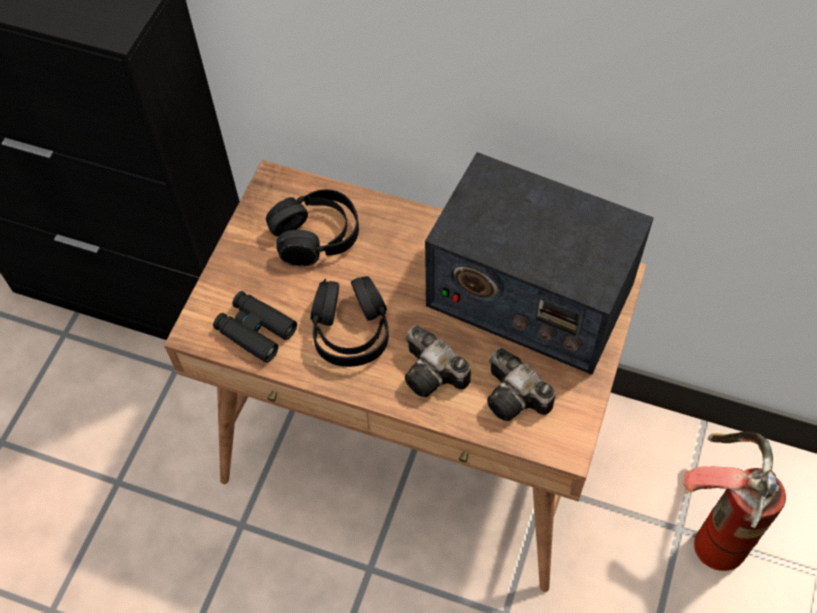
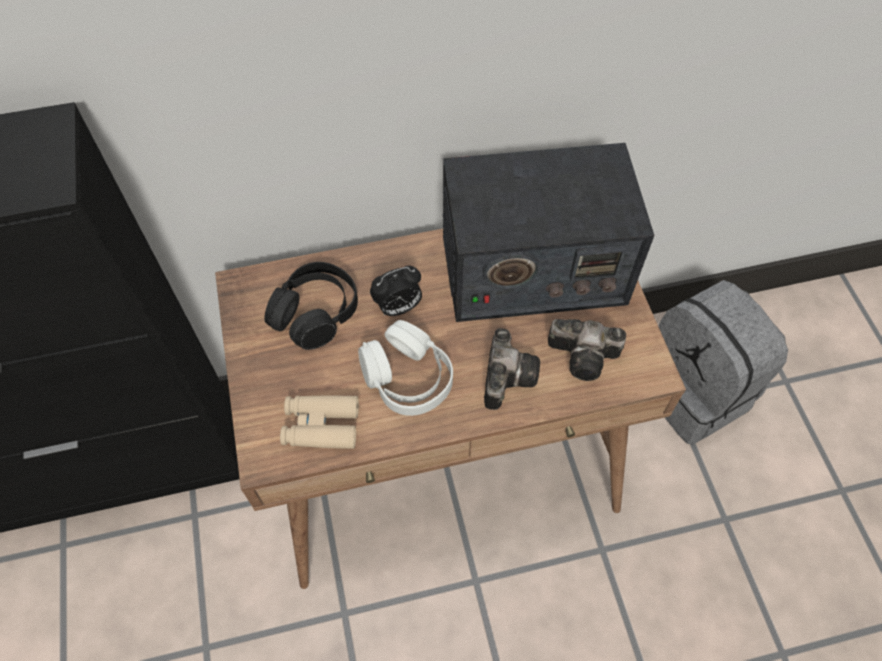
camera: 35 degrees left, 0 degrees up
black binoculars [213,291,297,363] -> beige binoculars [280,395,359,449]
black headphones [311,276,389,367] -> white headphones [358,320,453,416]
camera [405,325,471,397] -> camera turned 90 degrees counterclockwise [484,328,540,410]
fire extinguisher [684,432,786,571] -> grey backpack [658,280,788,445]
none -> alarm clock [370,266,422,316]

